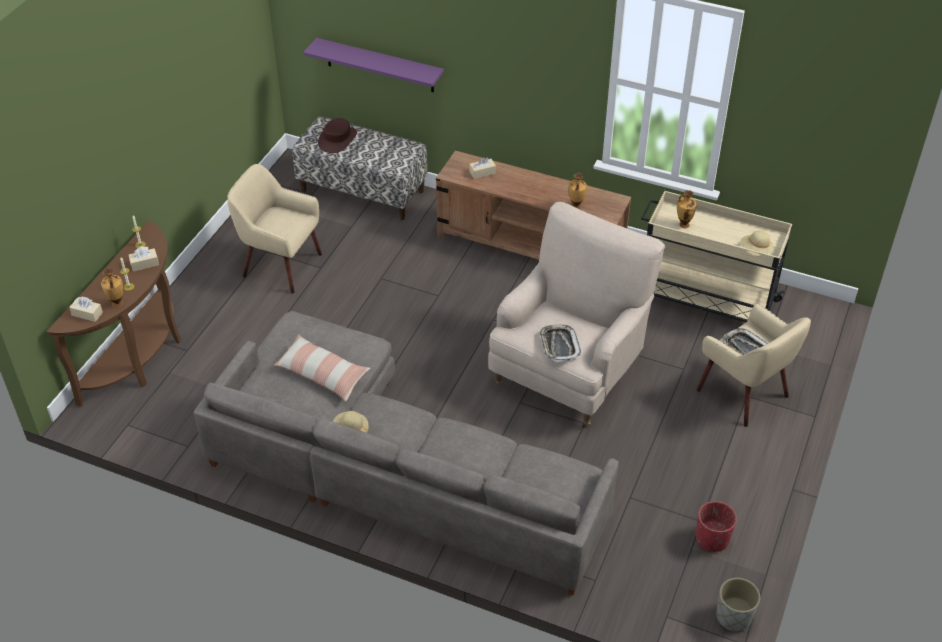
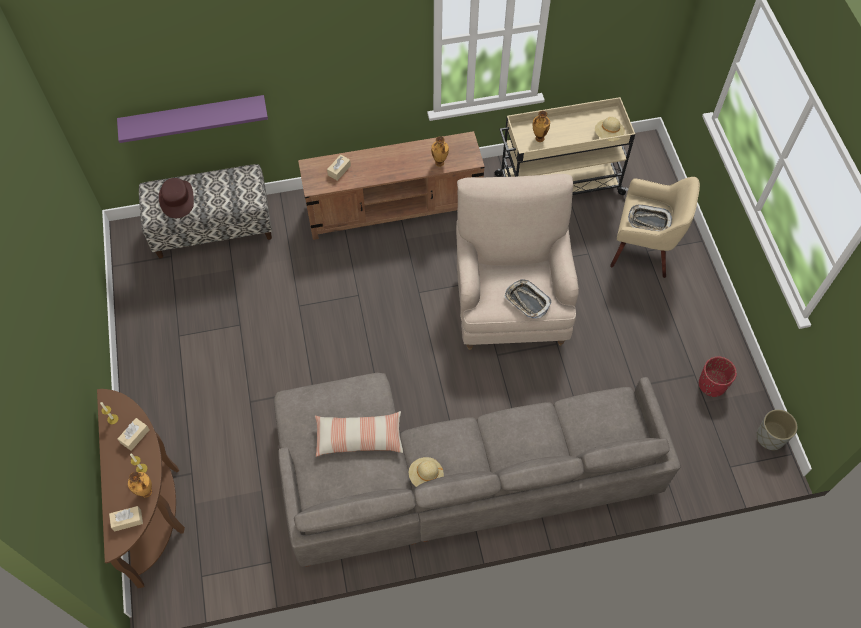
camera: 35 degrees left, 15 degrees up
beige armchair [228,164,322,294] -> none

